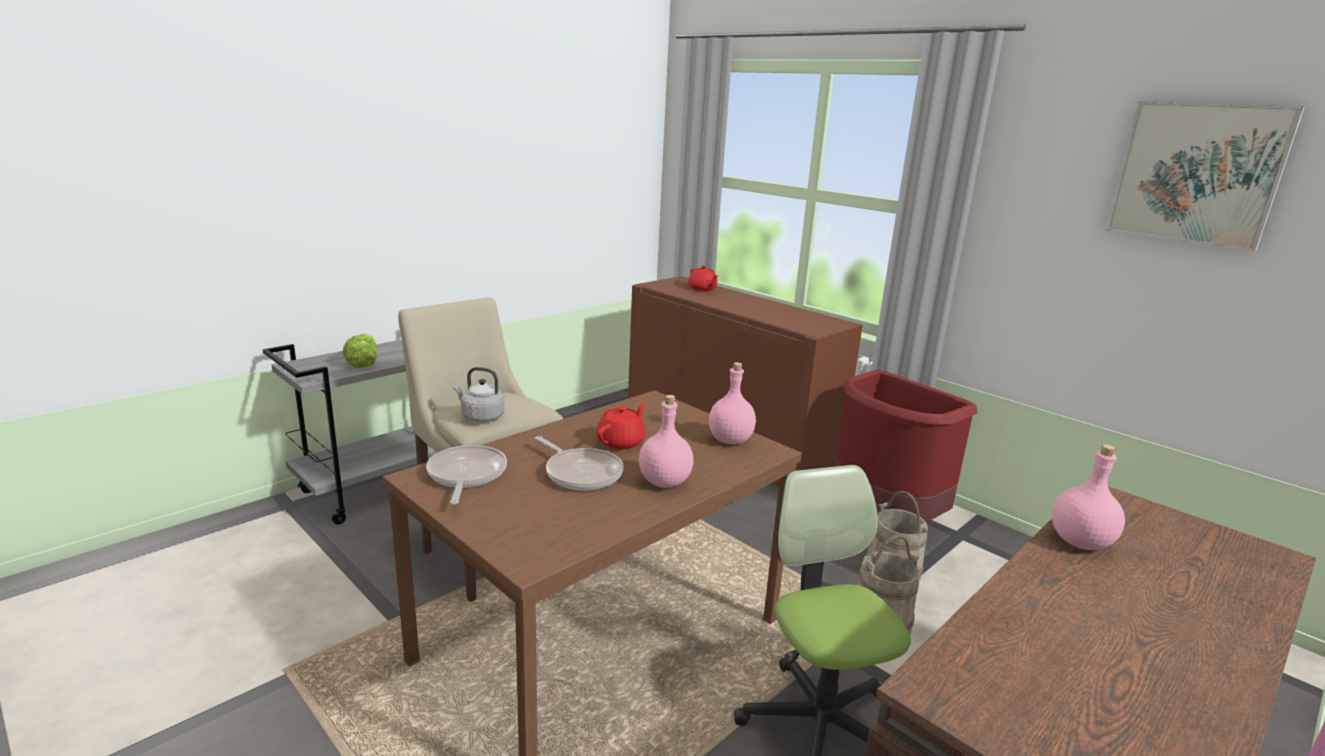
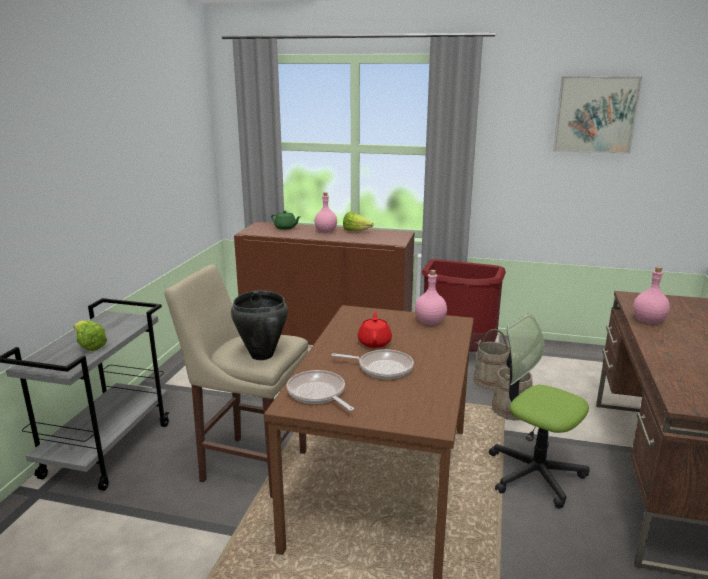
camera: 30 degrees left, 0 degrees up
grey kettle [453,367,505,422] -> black cooking pot [231,291,288,360]
pink bottle [639,395,694,488] -> pink bottle moved to [314,192,337,233]
red teapot [688,265,718,291] -> green teapot [271,211,301,230]
none -> lettuce [343,212,374,231]

